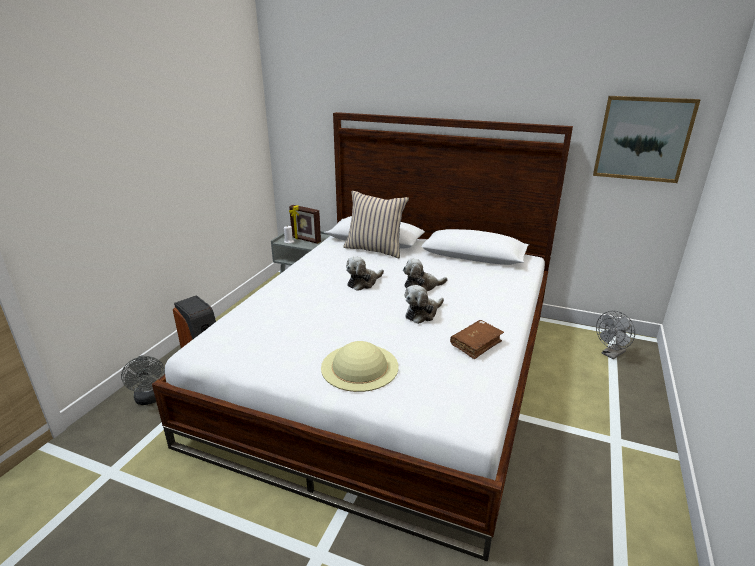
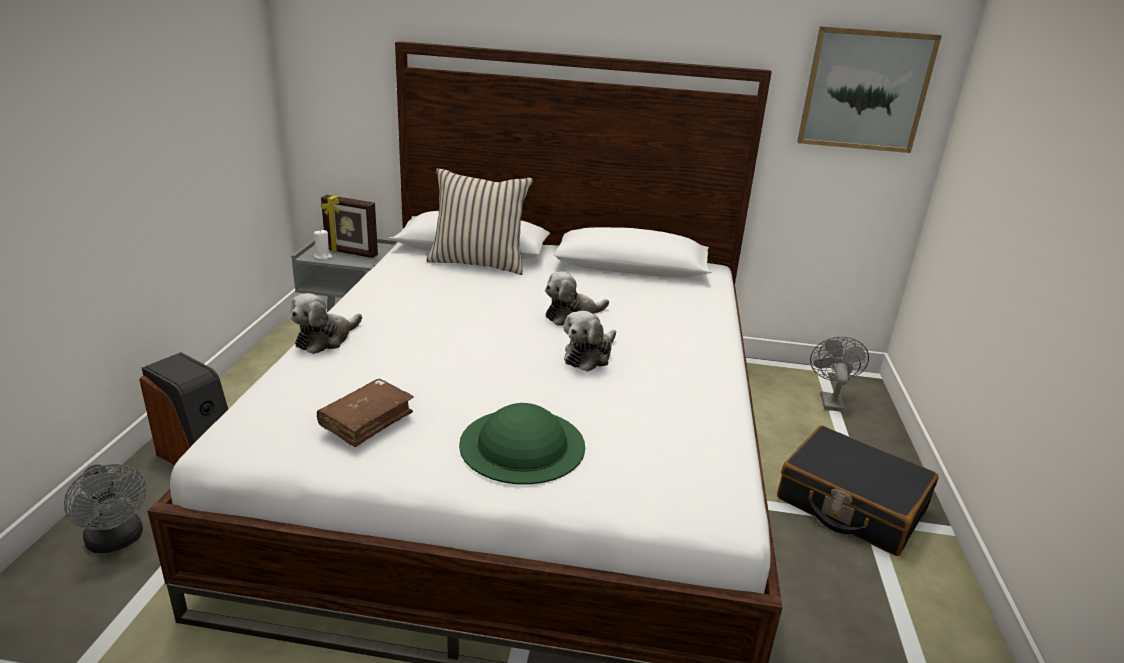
camera: 15 degrees left, 0 degrees up
beige hat [321,341,399,392] -> green hat [459,403,585,485]
plush toy [346,256,384,290] -> plush toy moved to [290,293,362,354]
brown book [450,320,504,359] -> brown book moved to [317,379,414,447]
grey fan [596,311,635,359] -> grey fan turned 150 degrees clockwise [810,337,869,412]
none -> black suitcase [777,426,939,556]

